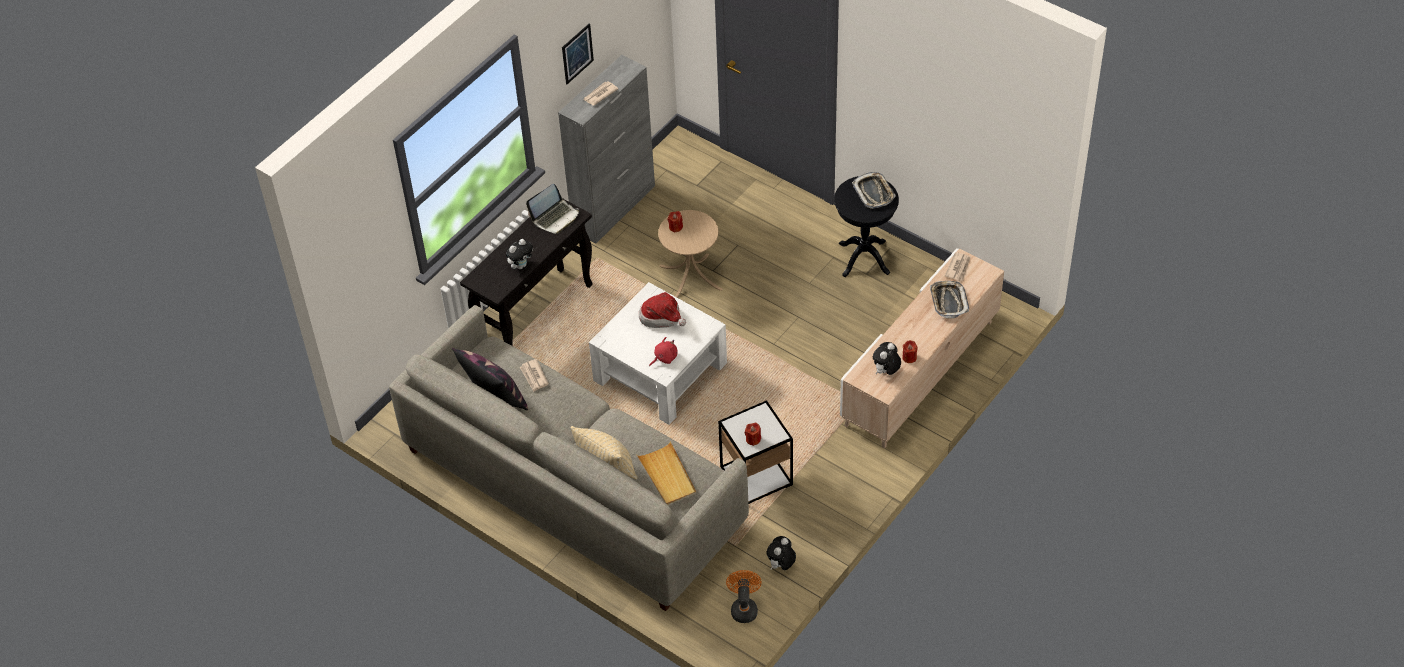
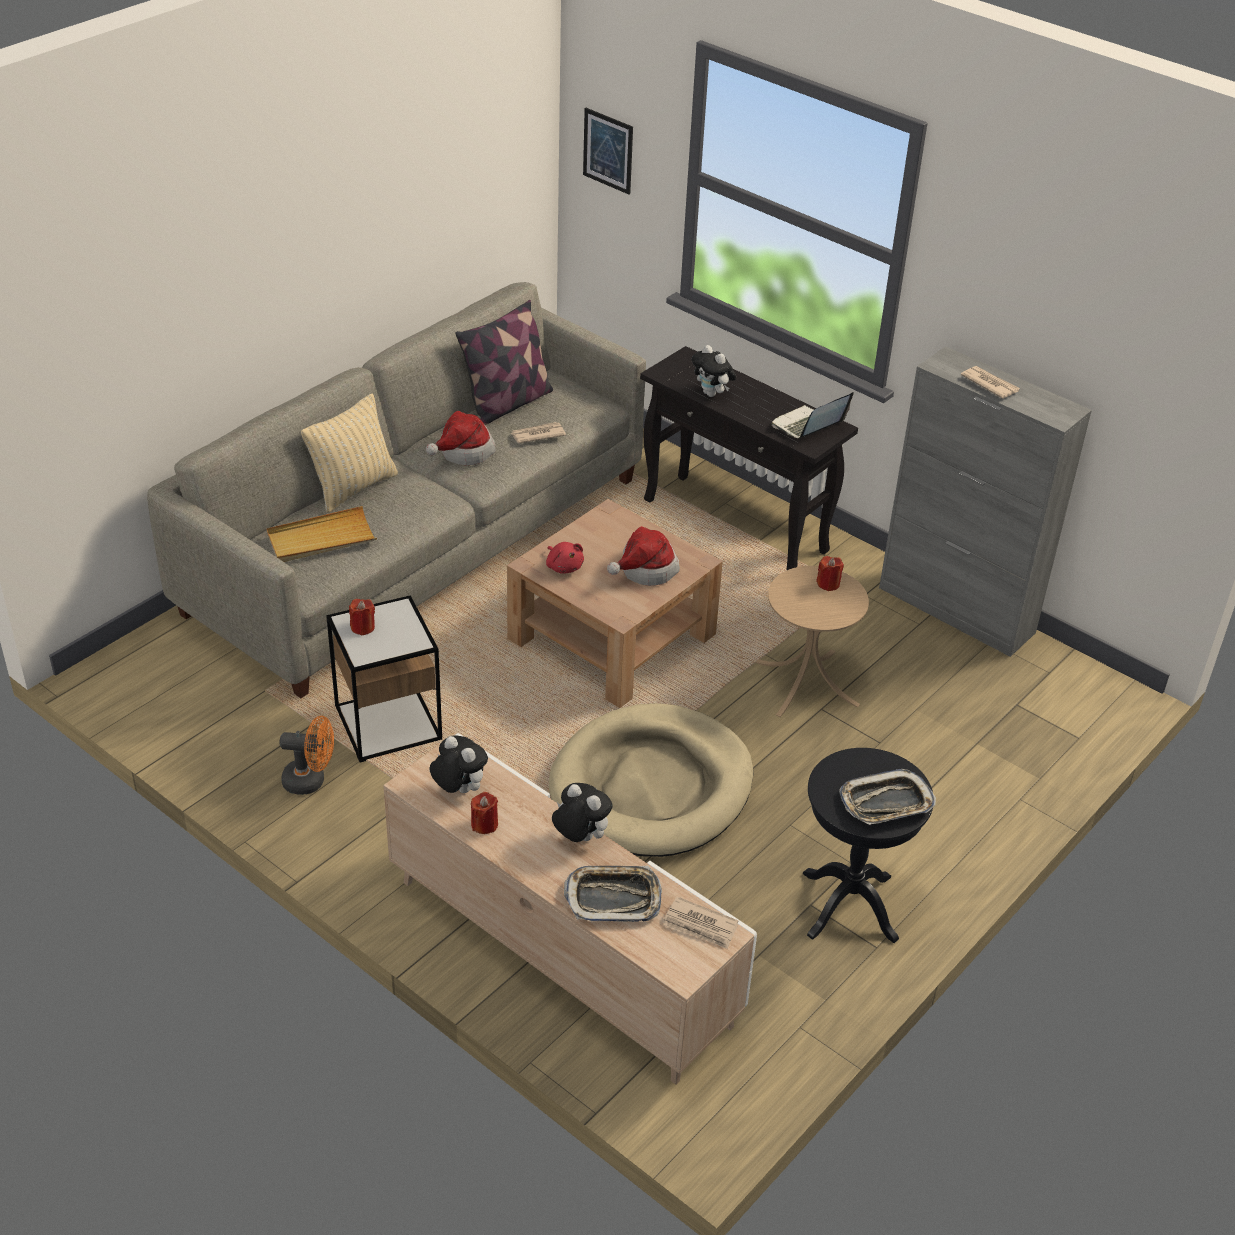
camera: 90 degrees right, 10 degrees down
laptop [526,184,579,234] -> laptop turned 90 degrees clockwise [772,392,854,438]
picture [562,23,594,84] -> picture moved to [583,108,633,194]
white coffee table [589,282,727,425] -> brown coffee table [507,499,723,708]
orange fan [726,570,762,623] -> orange fan moved to [280,716,334,795]
plush toy [767,536,796,570] -> plush toy moved to [552,783,613,842]
none -> hat [426,411,496,465]
none -> beige dog bed [549,703,753,857]

